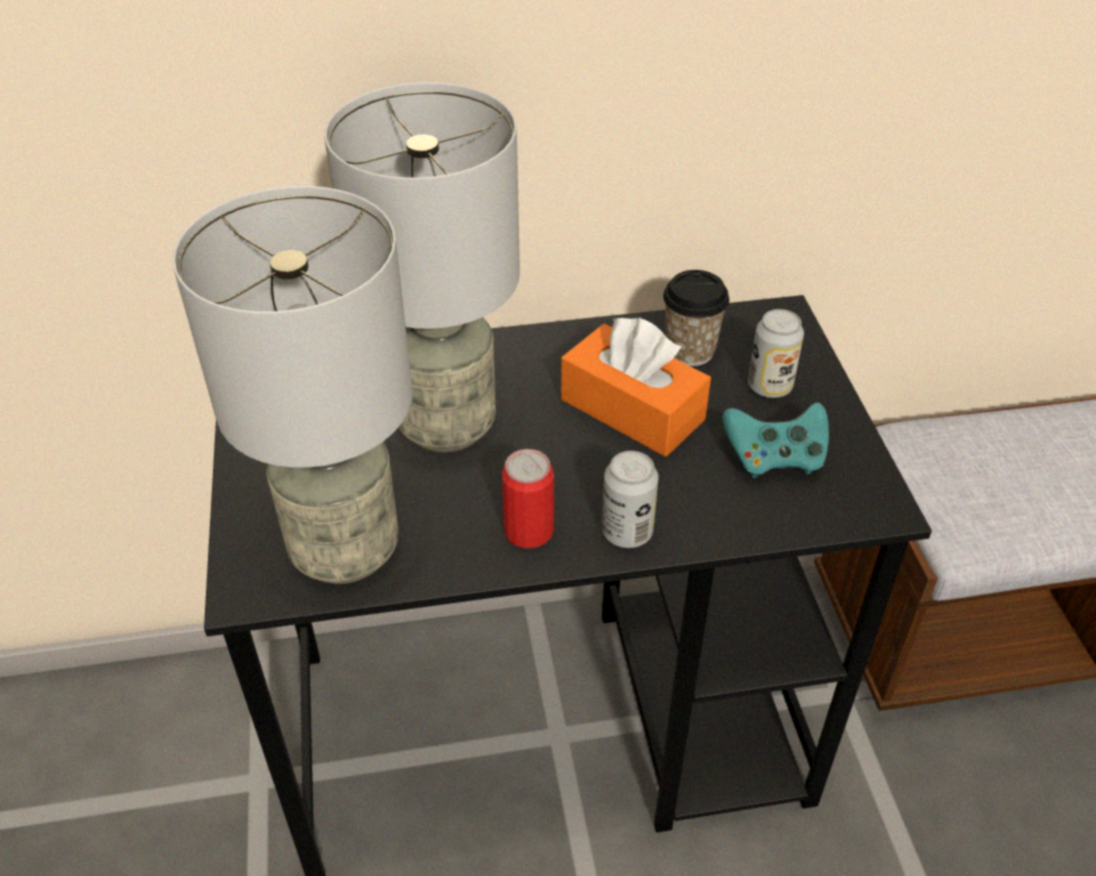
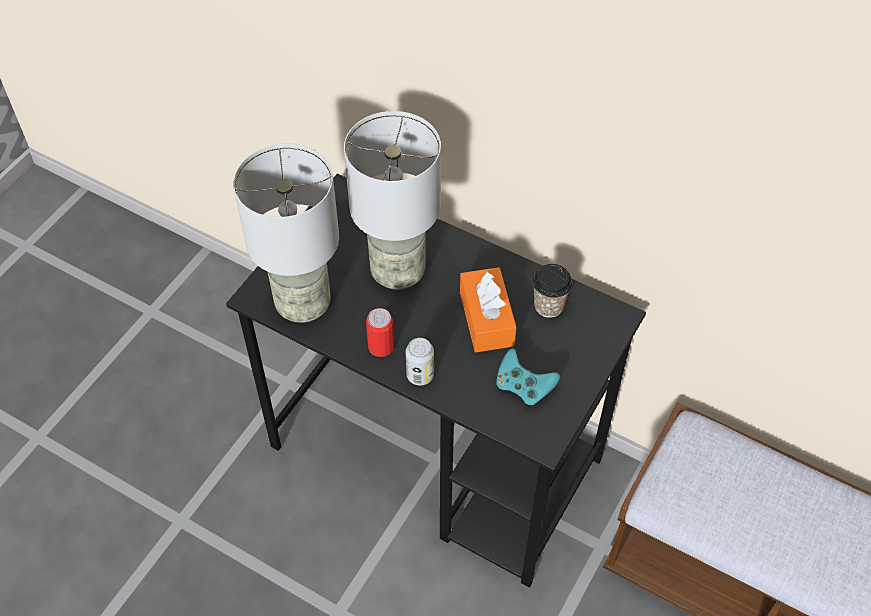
camera: 40 degrees right, 10 degrees up
can [748,309,804,398] -> none

